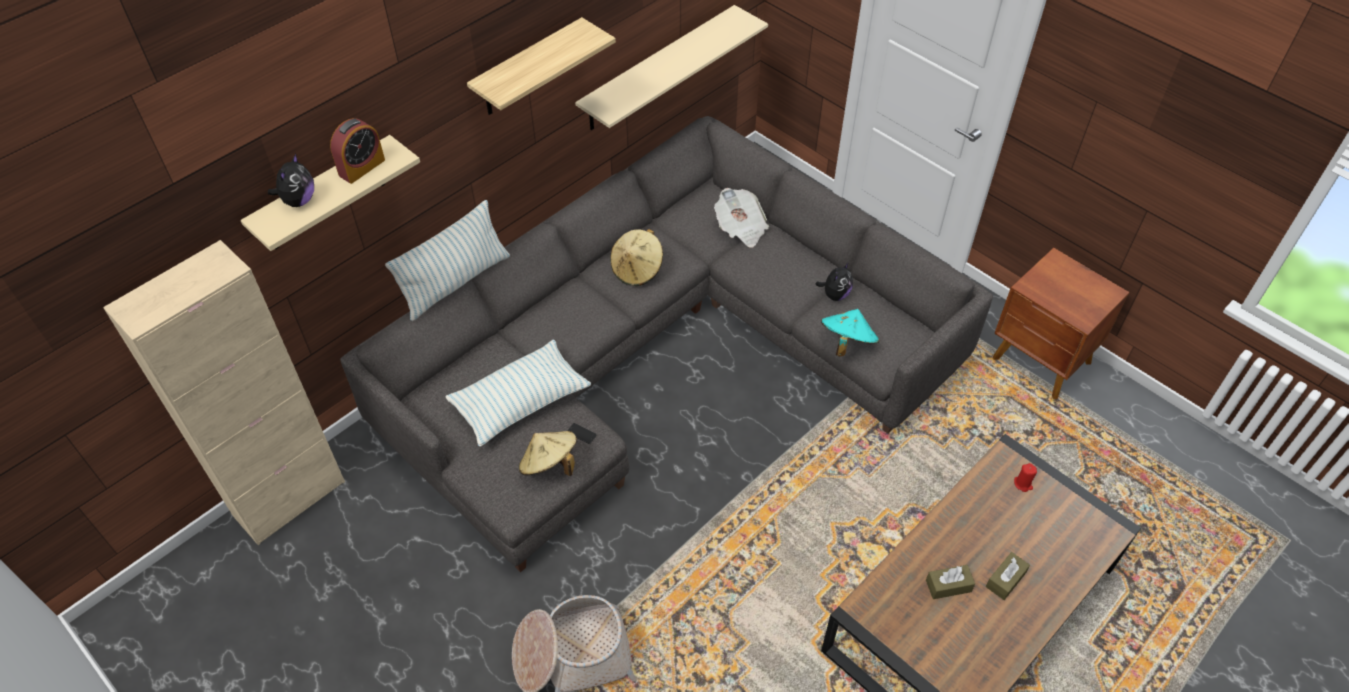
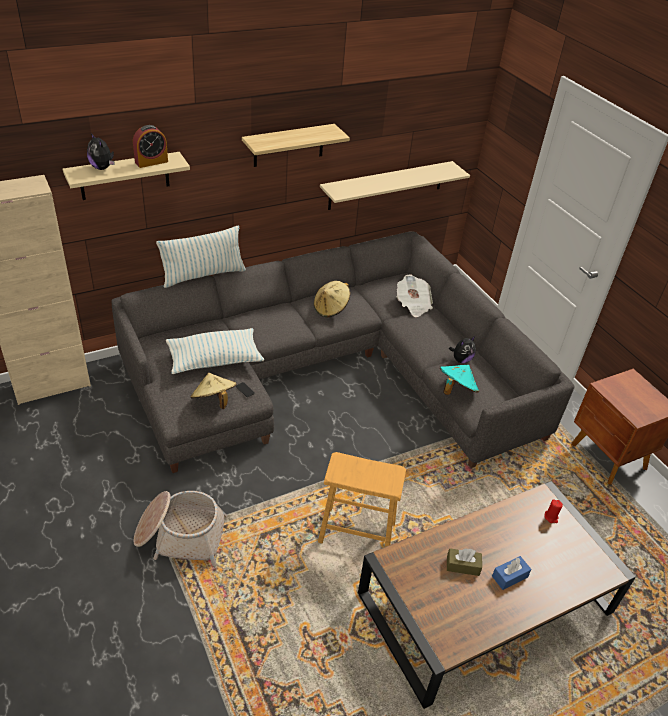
camera: 15 degrees right, 10 degrees down
plush toy [268,153,314,207] -> plush toy turned 105 degrees clockwise [87,133,115,170]
brown tissue box [986,552,1030,600] -> blue tissue box [492,556,531,590]
none -> brown stool [318,452,406,547]

